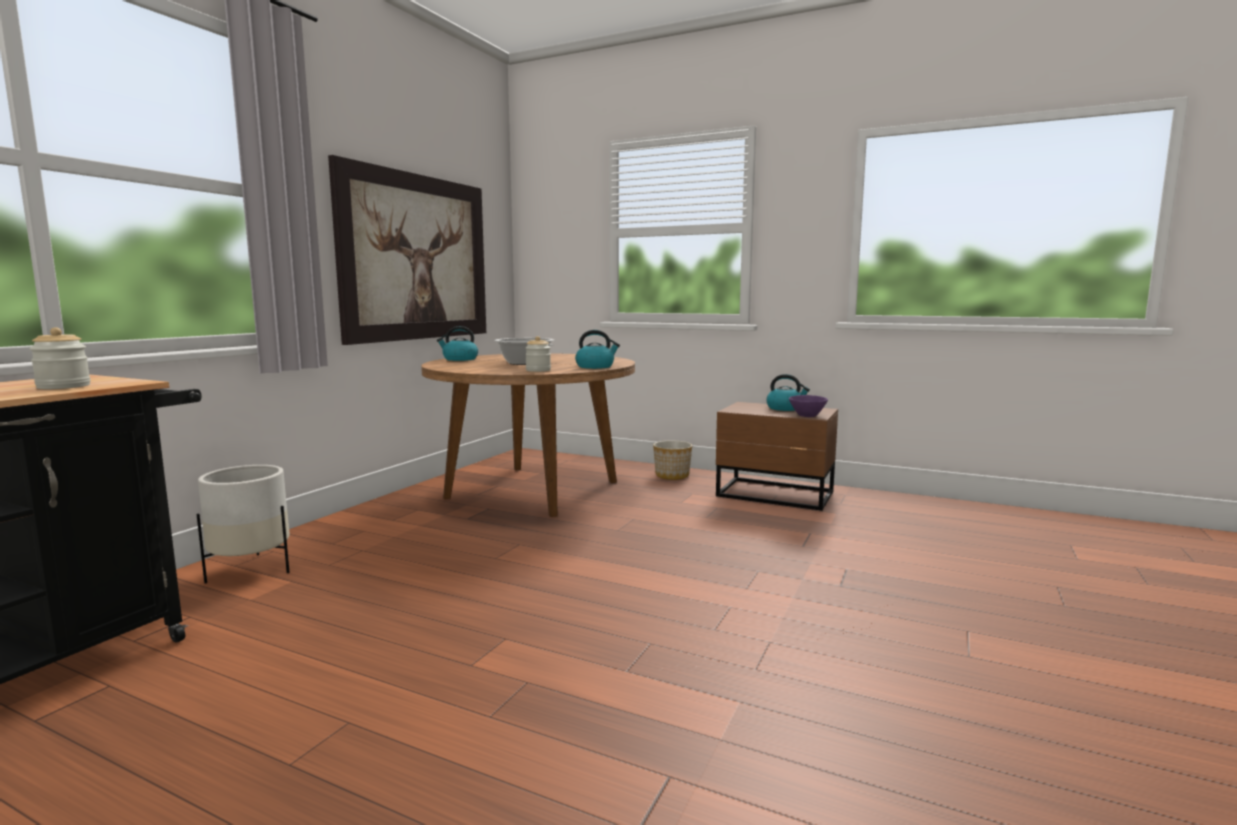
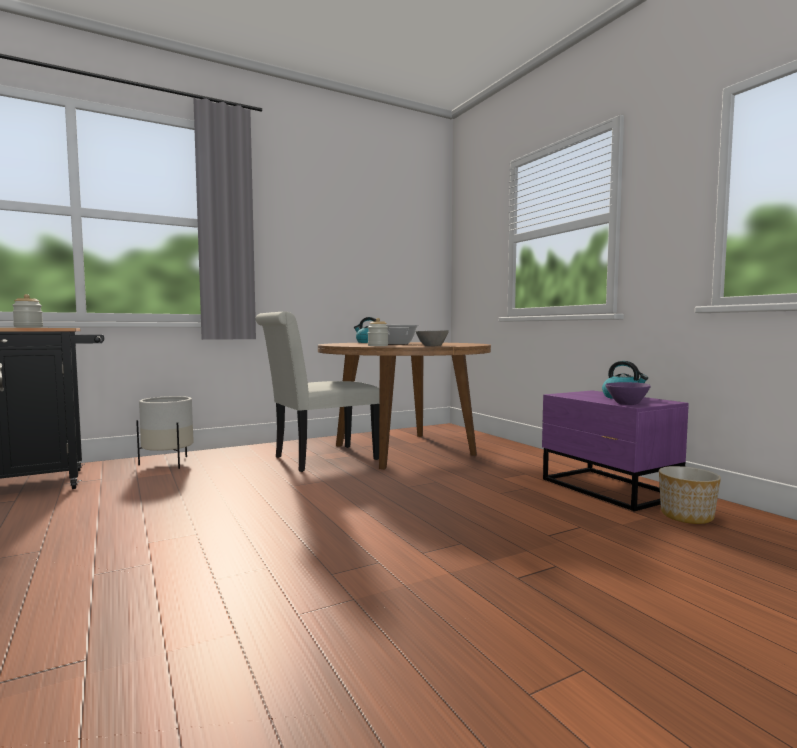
camera: 35 degrees right, 5 degrees down
picture [328,155,486,345] -> none
kettle [575,330,620,369] -> grey bowl [416,330,449,346]
planter [653,440,692,480] -> planter moved to [659,466,721,524]
brown nightstand [716,402,838,511] -> purple nightstand [542,390,689,511]
none -> white chair [255,311,380,472]

